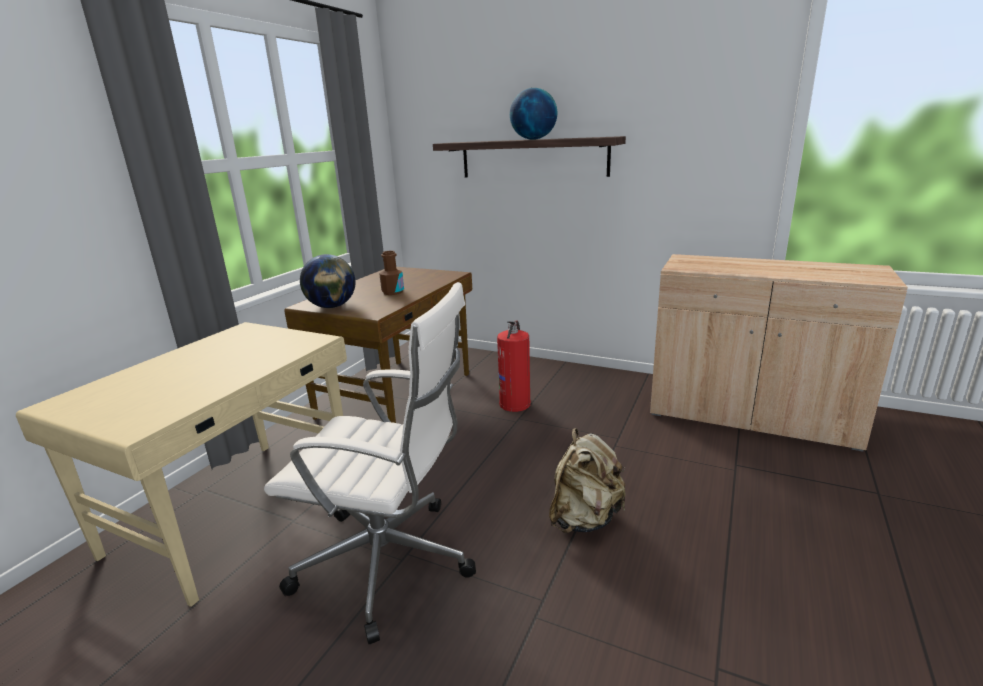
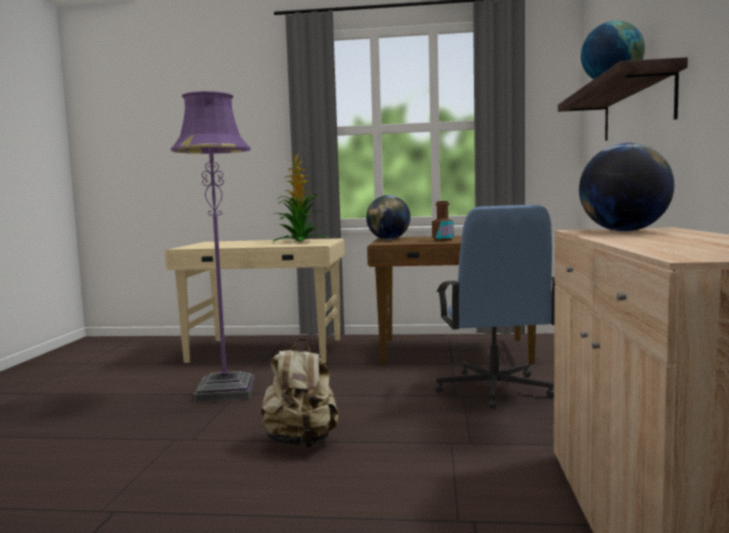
camera: 70 degrees right, 15 degrees down
white office chair [264,282,476,644] -> purple floor lamp [171,91,254,403]
fire extinguisher [497,320,531,412] -> blue office chair [435,205,556,409]
none -> potted plant [271,153,329,242]
none -> globe [579,143,674,232]

